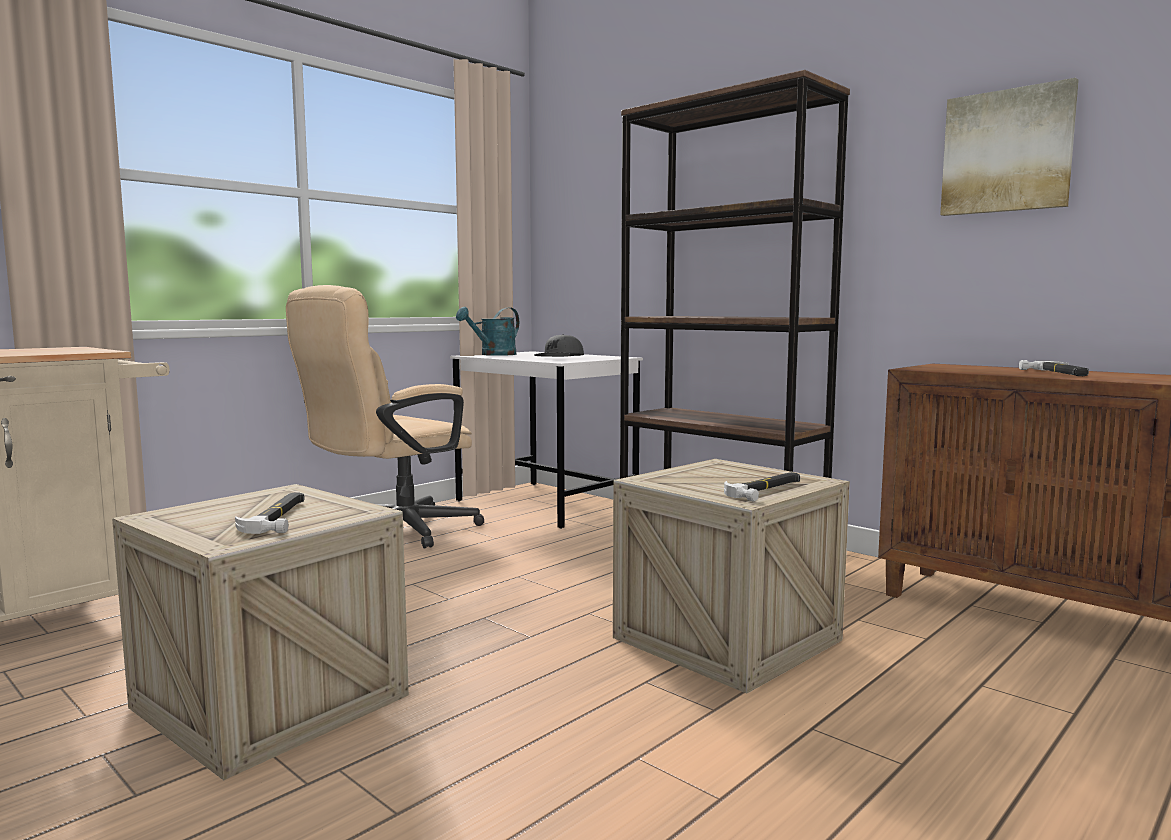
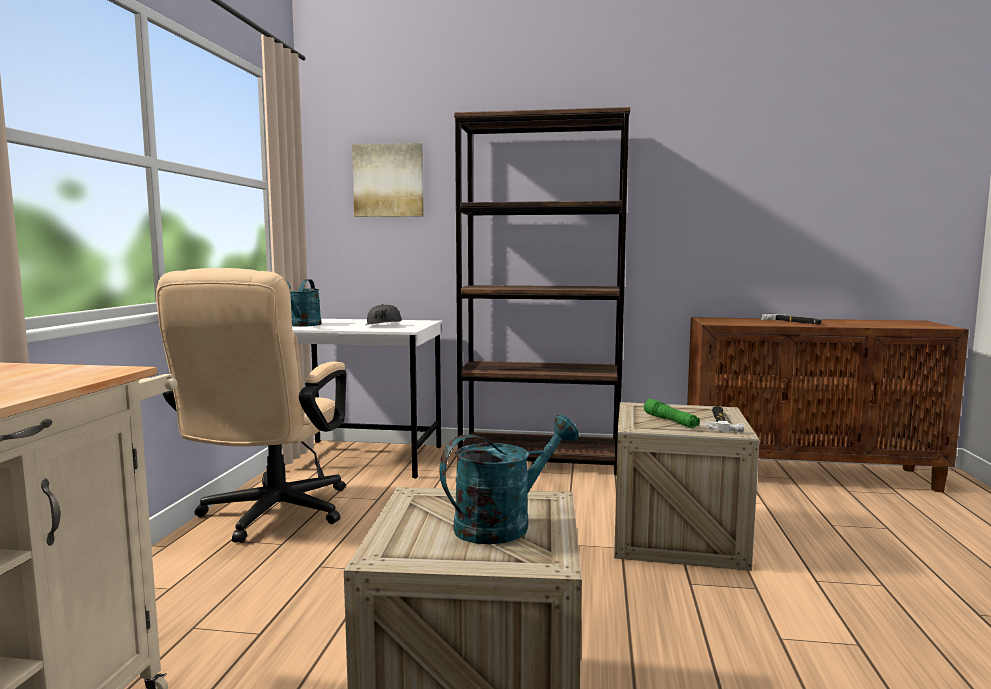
camera: 35 degrees left, 0 degrees up
hammer [235,493,305,534] -> turquoise watering can [440,415,579,544]
picture [940,78,1079,216] -> picture moved to [352,143,424,217]
none -> green flashlight [644,399,700,428]

